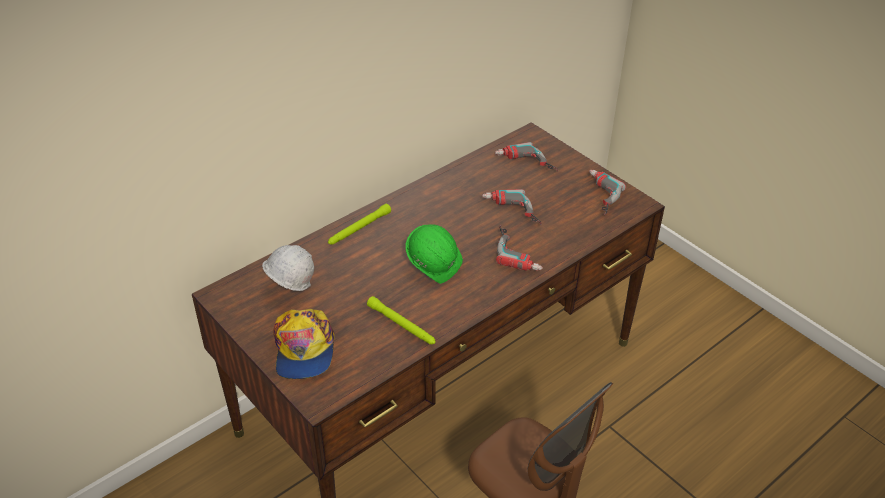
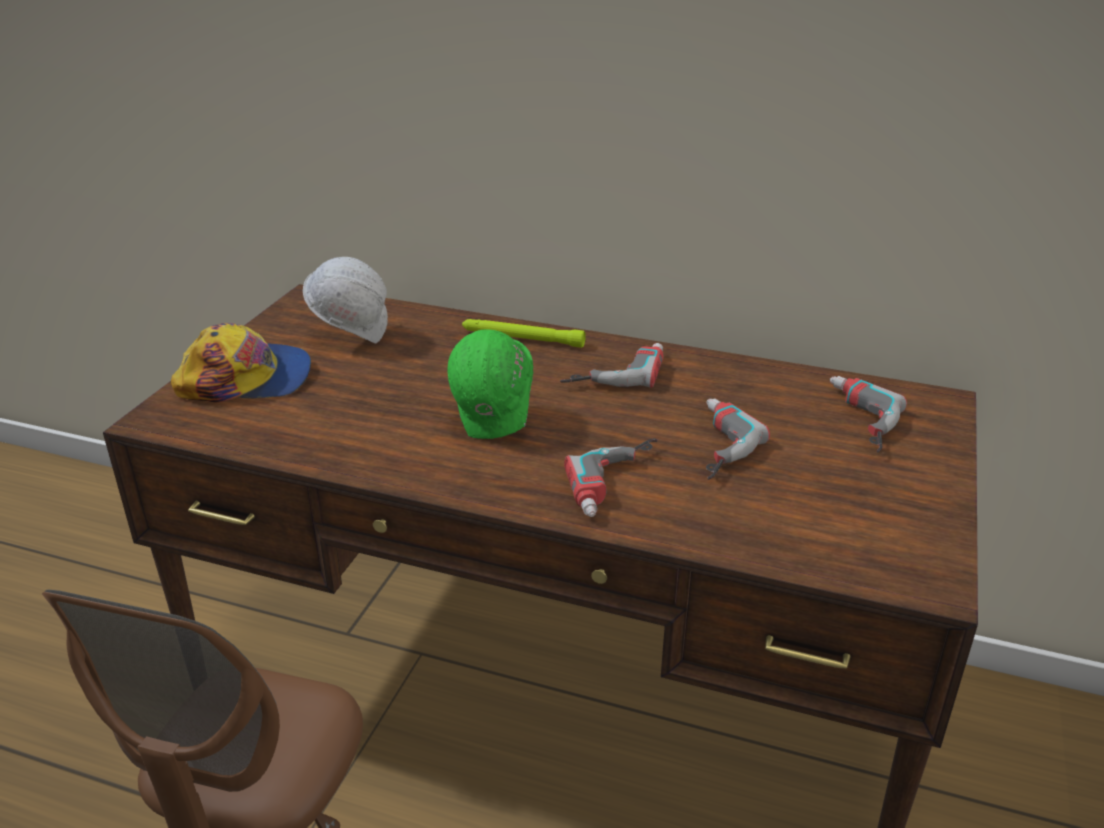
camera: 60 degrees right, 10 degrees down
cap [273,309,335,379] -> cap turned 150 degrees counterclockwise [171,323,311,403]
green flashlight [367,296,436,344] -> none
power drill [589,170,626,215] -> power drill moved to [560,343,664,388]

